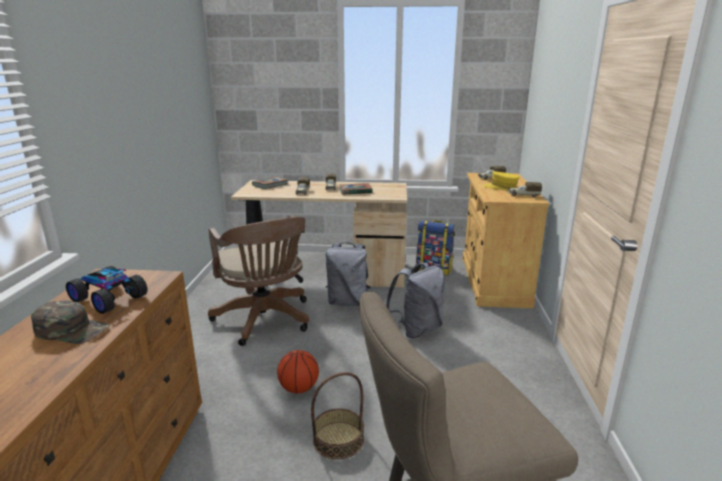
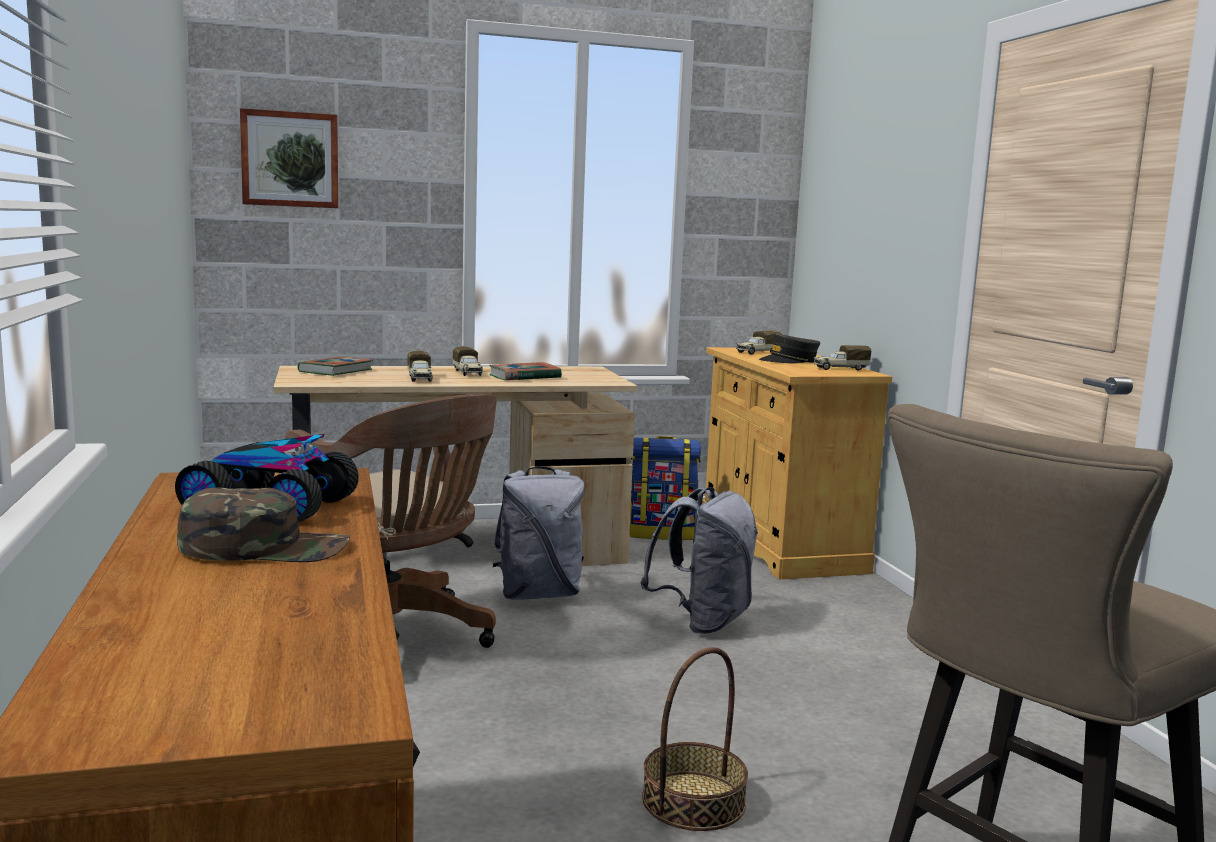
camera: 20 degrees left, 10 degrees down
basketball [277,350,319,393] -> none
yellow cap [483,171,520,190] -> grey cap [759,333,820,364]
none -> picture [240,108,338,208]

